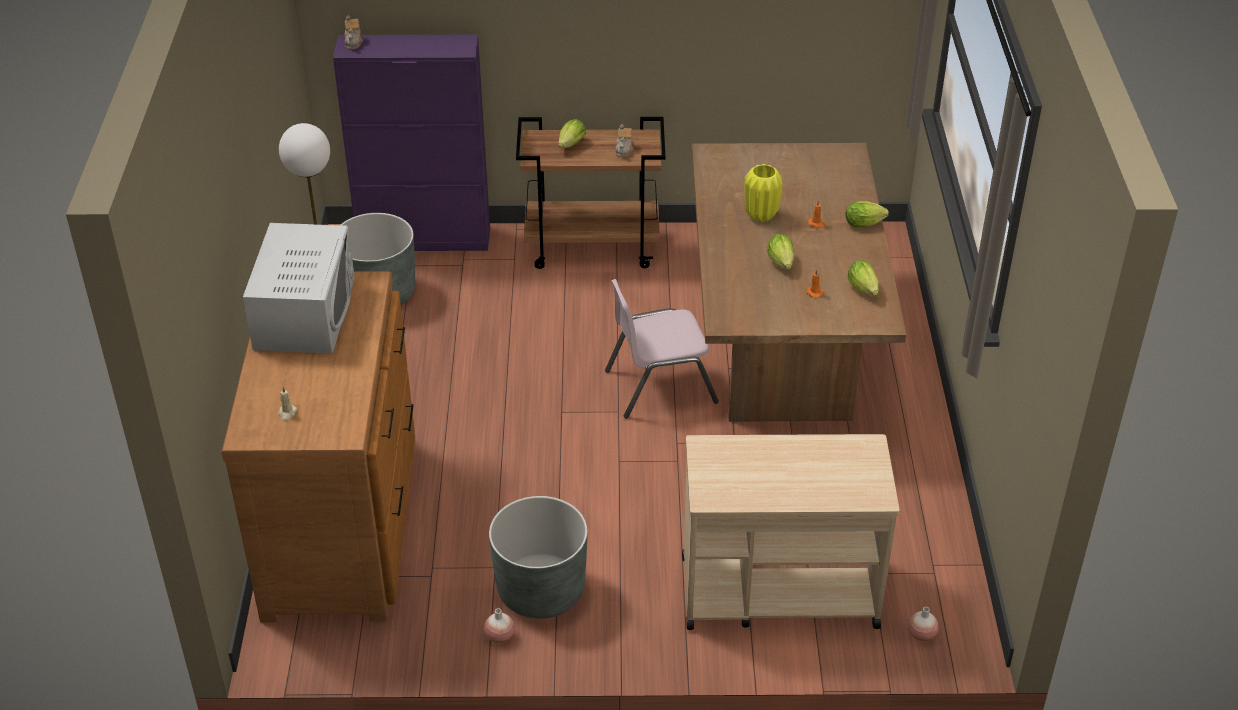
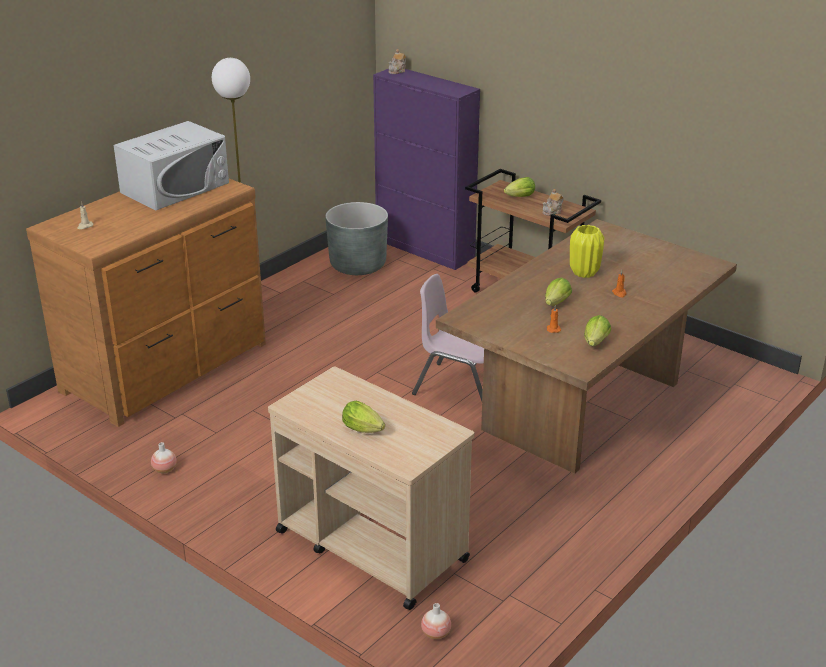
camera: 40 degrees right, 10 degrees down
grey planter [489,496,588,619] -> none
lettuce [846,201,889,227] -> lettuce moved to [342,401,385,433]

